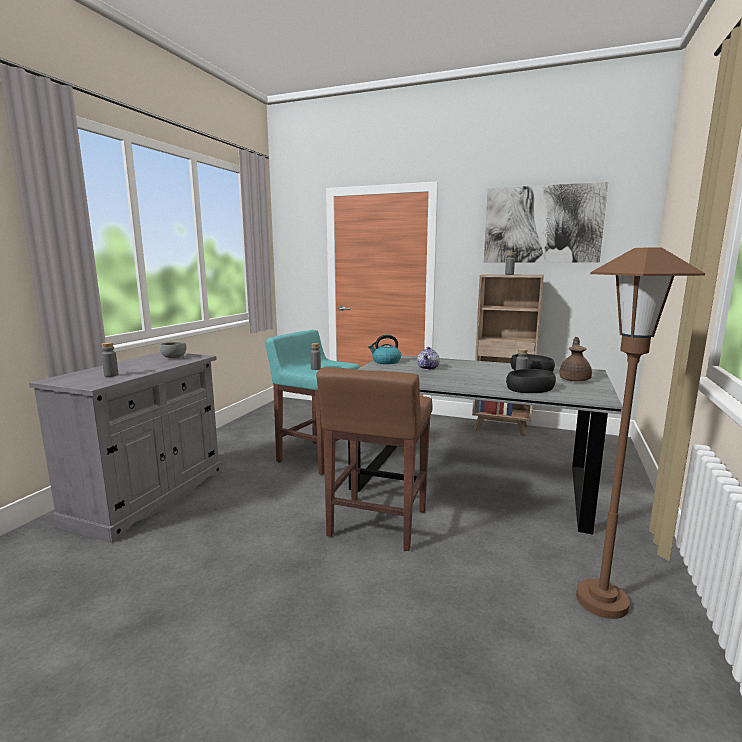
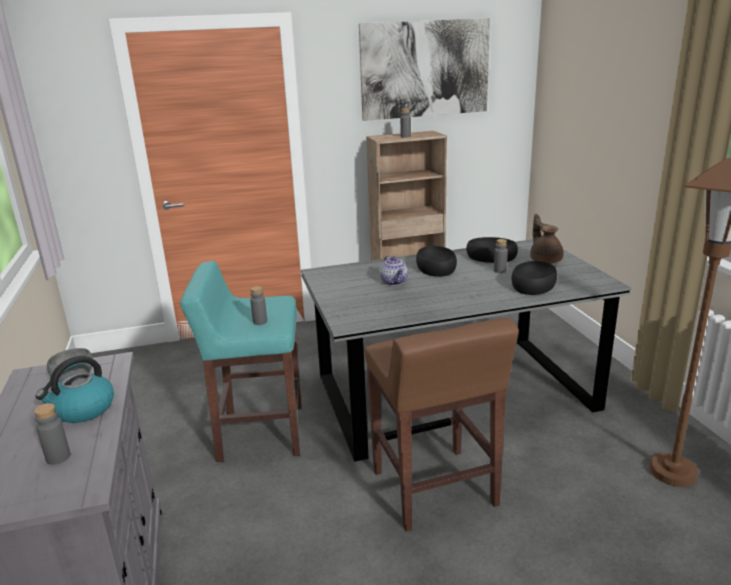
camera: 35 degrees left, 10 degrees up
kettle [368,335,401,364] -> kettle moved to [36,356,114,423]
none -> black bowl [416,246,457,277]

